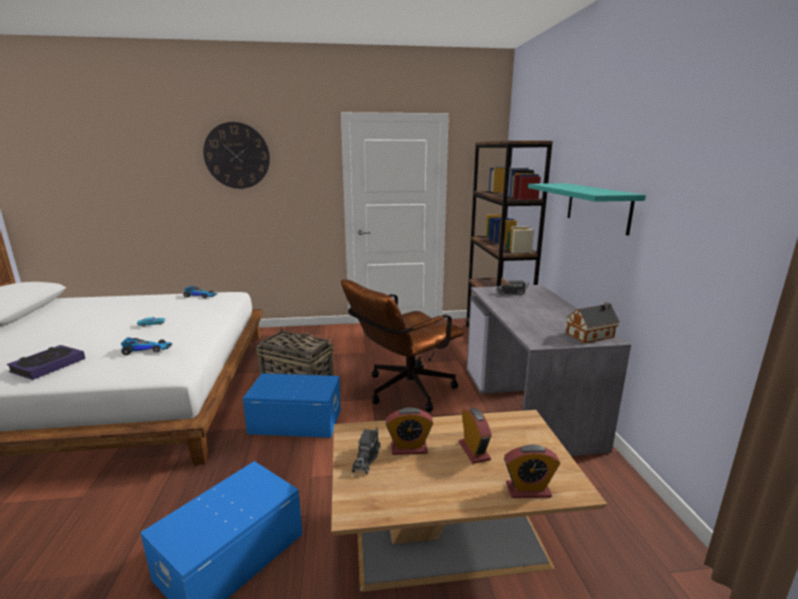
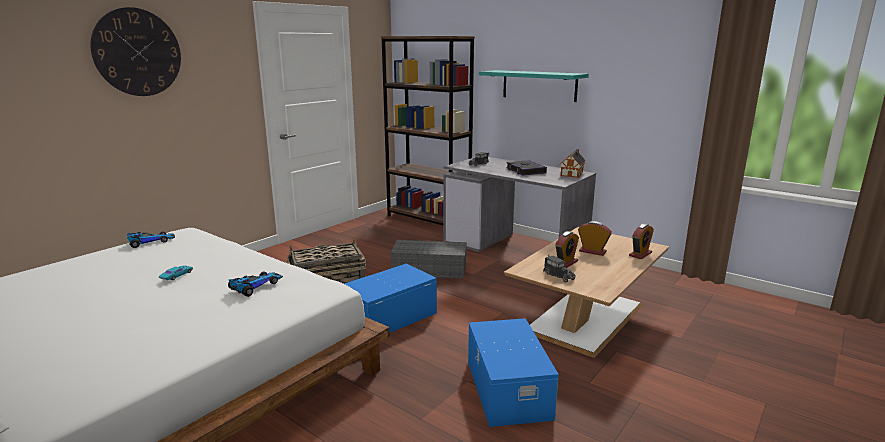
camera: 45 degrees left, 0 degrees up
book [7,345,85,380] -> book moved to [506,160,547,175]
brown office chair [341,279,464,412] -> grey storage box [390,240,467,279]

